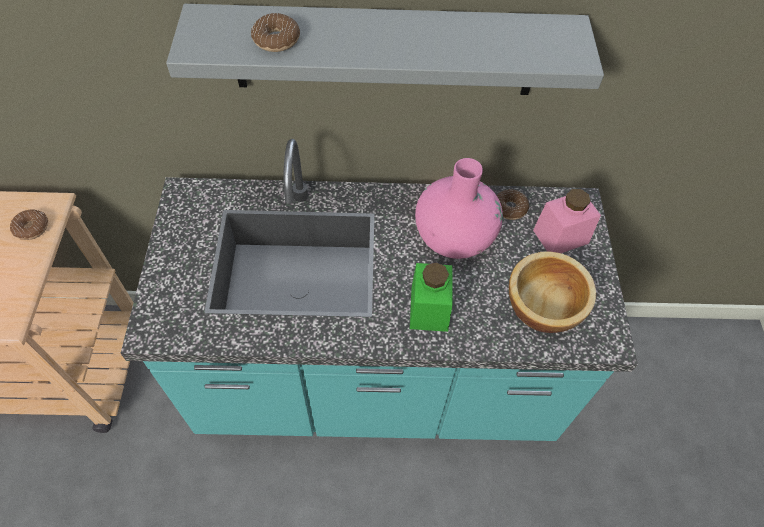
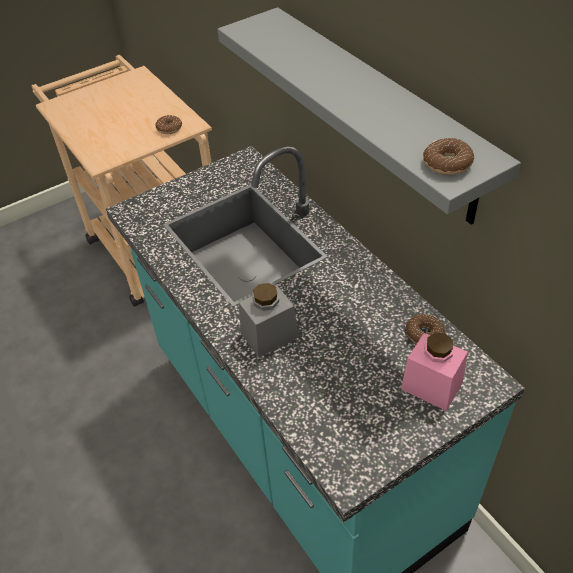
camera: 60 degrees right, 10 degrees down
donut [251,13,300,52] -> donut moved to [423,138,474,175]
green jar [410,263,453,332] -> grey jar [239,283,298,357]
pink vase [415,158,503,259] -> none
bowl [509,251,596,333] -> none

